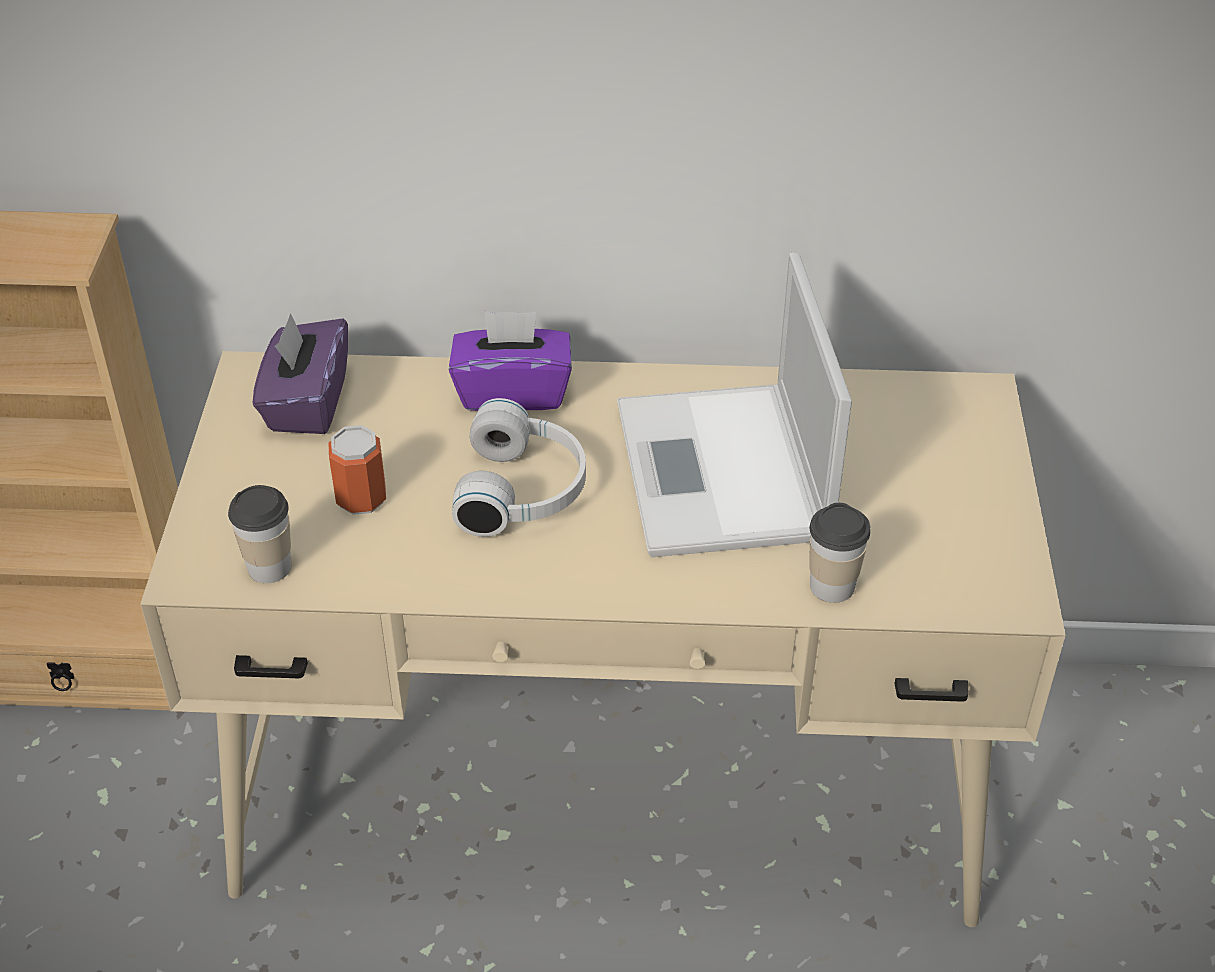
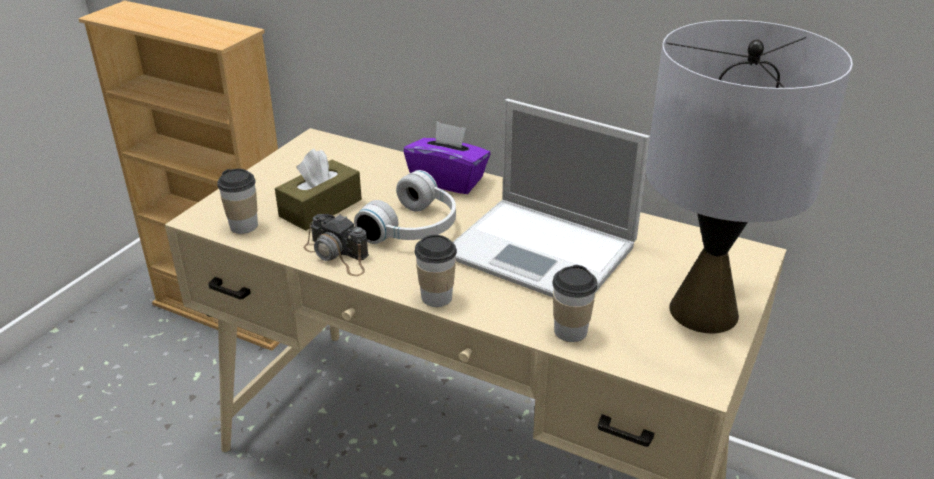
camera: 25 degrees right, 10 degrees down
purple tissue box [253,313,348,434] -> none
can [329,425,386,515] -> brown tissue box [275,149,362,231]
laptop [617,252,852,557] -> laptop turned 75 degrees counterclockwise [453,99,650,297]
none -> camera [303,214,369,276]
none -> cup [415,235,457,307]
none -> grey table lamp [646,20,853,333]

